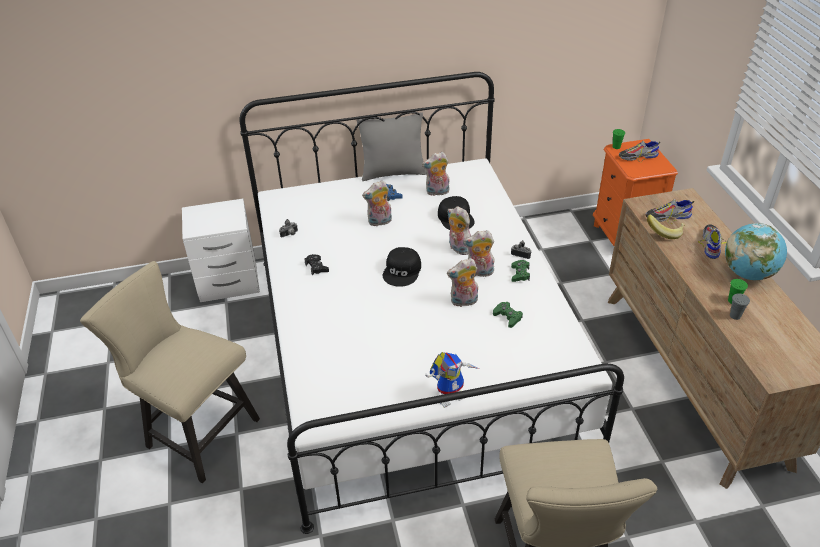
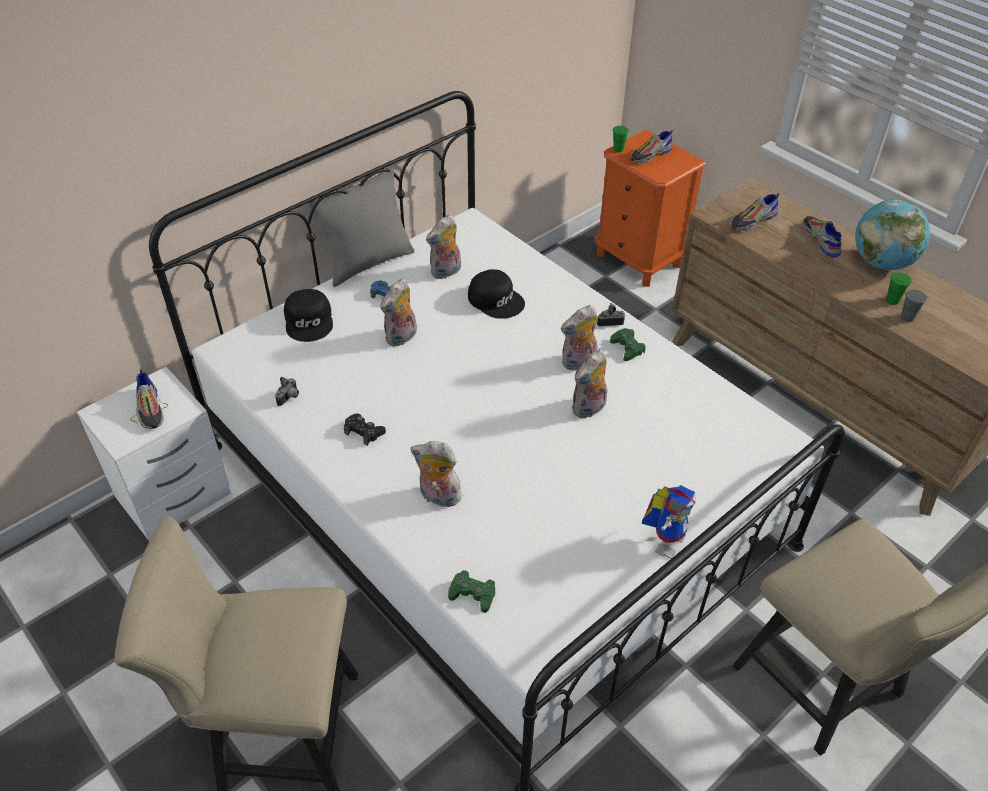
camera: 30 degrees left, 5 degrees up
black cap [383,247,421,287] -> black cap moved to [284,289,333,342]
plush toy [448,206,471,255] -> plush toy moved to [411,441,462,510]
green game controller [493,302,523,328] -> green game controller moved to [448,570,495,613]
banana [647,215,685,239] -> none
none -> shoe [130,370,168,429]

